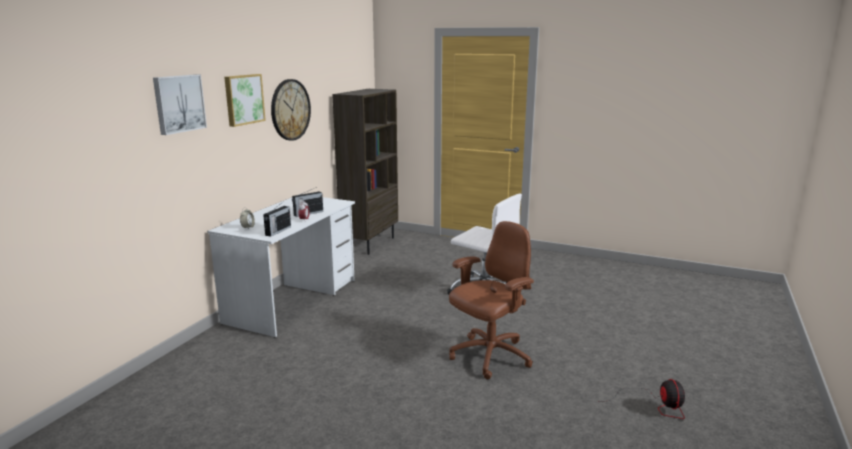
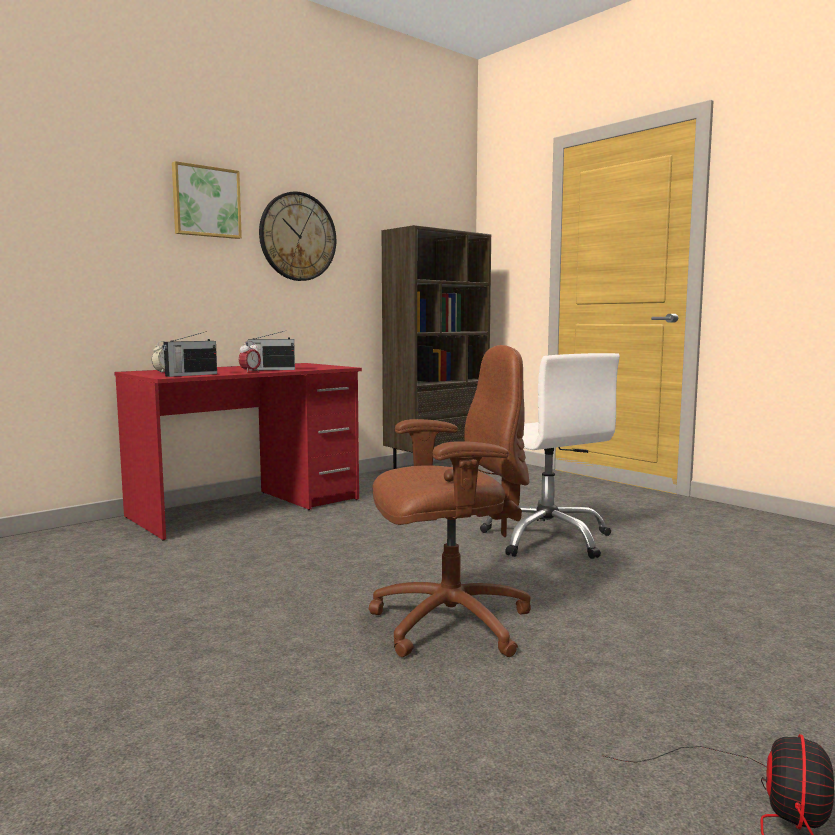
camera: 25 degrees right, 10 degrees down
picture [153,74,207,135] -> none
white desk [207,194,355,338] -> red desk [114,363,362,540]

